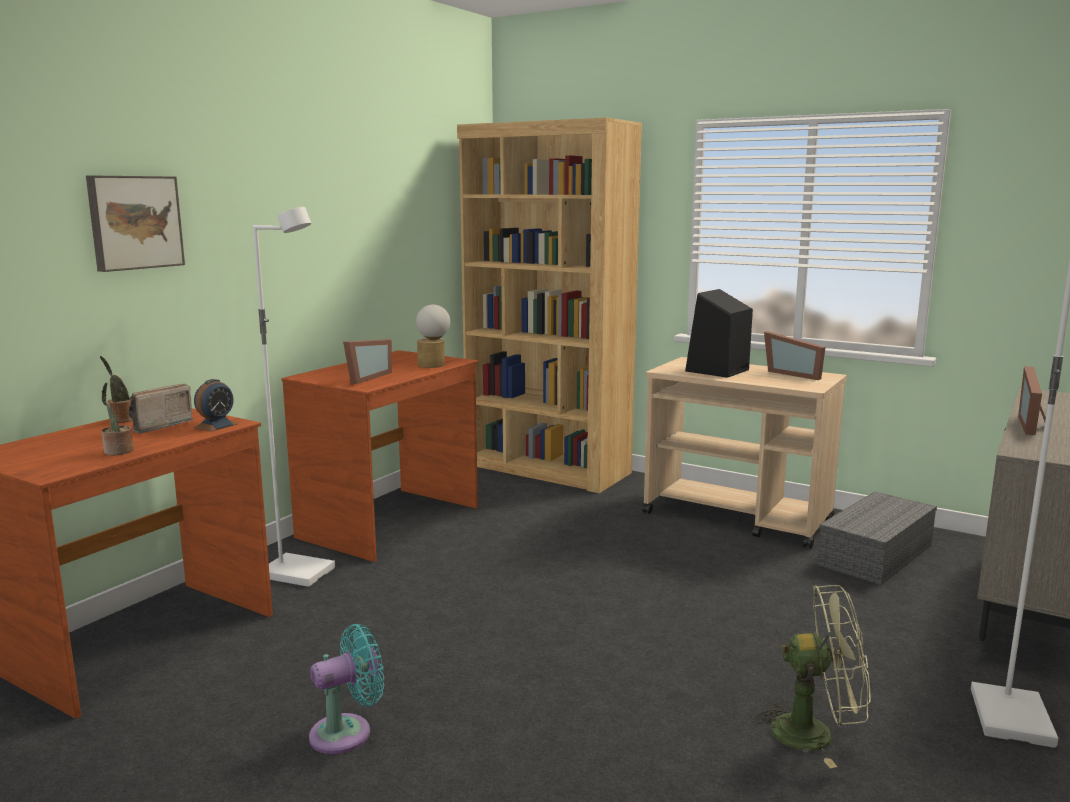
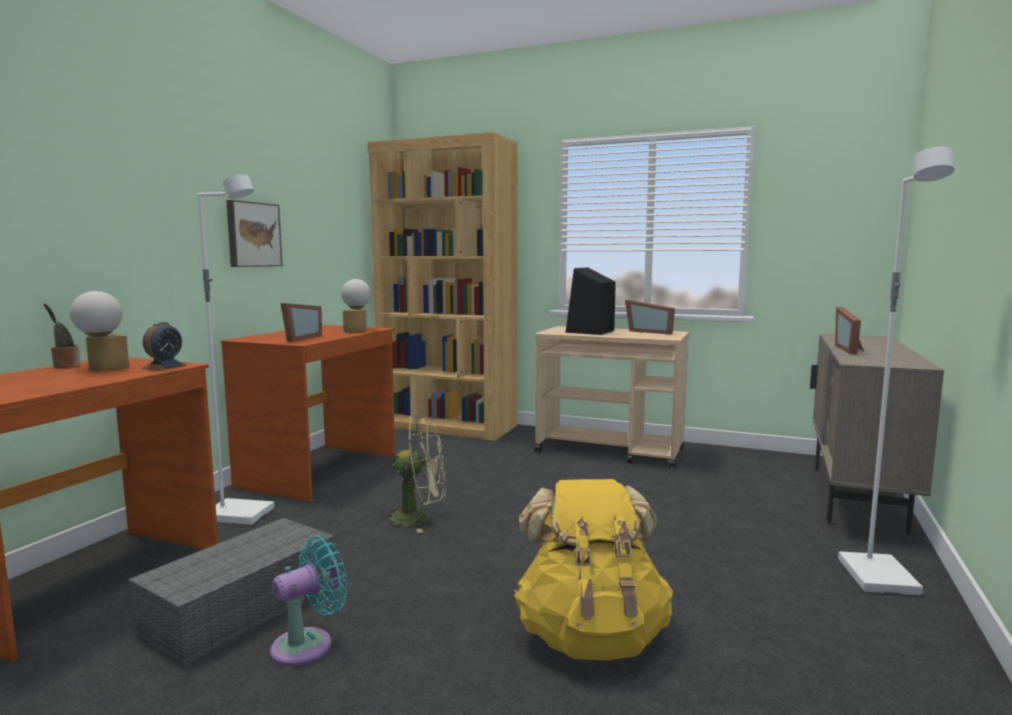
camera: 10 degrees left, 5 degrees down
picture [86,175,185,272] -> picture moved to [226,200,283,267]
potted plant [101,382,134,455] -> none
radio [128,384,194,433] -> table lamp [70,291,129,371]
green fan [752,585,871,768] -> green fan moved to [380,417,446,533]
grey storage box [817,491,937,585] -> grey storage box moved to [128,518,334,666]
none -> yellow backpack [514,479,673,660]

